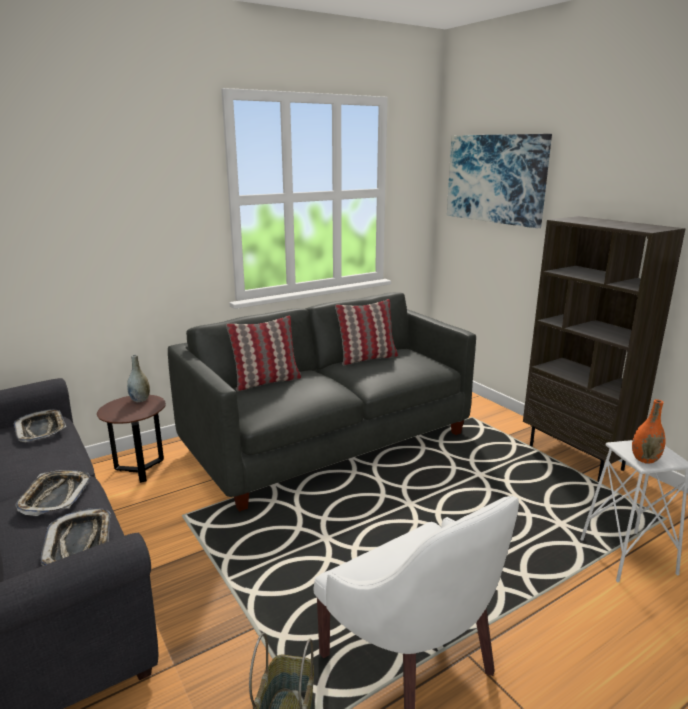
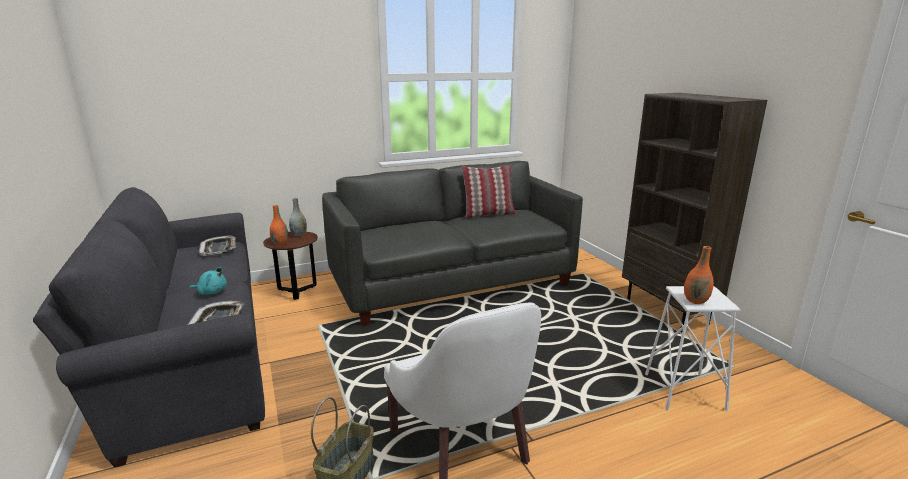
camera: 10 degrees right, 0 degrees up
tray [15,470,91,516] -> turquoise plush toy [189,267,227,295]
pillow [226,315,301,391] -> none
picture [447,134,552,228] -> none
none -> orange vase [270,205,288,245]

